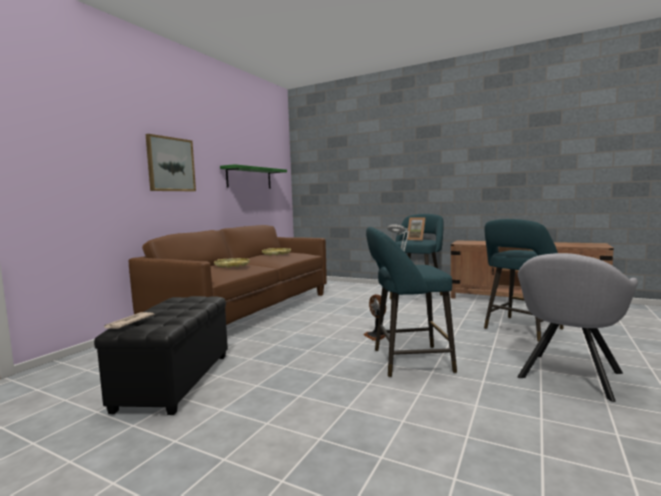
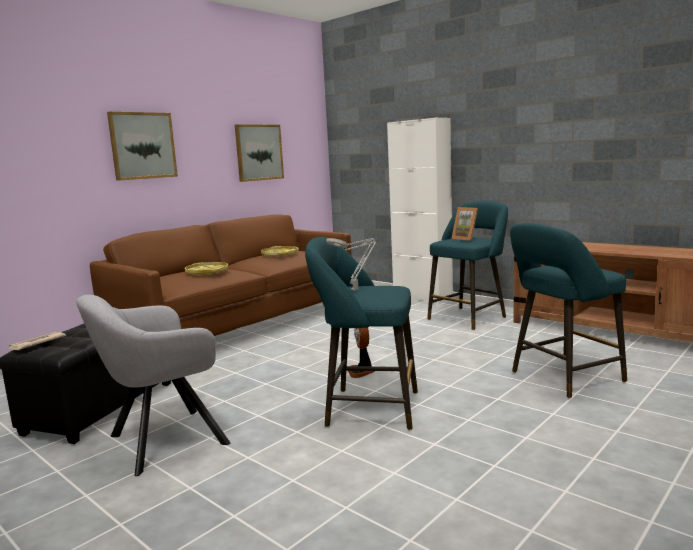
camera: 15 degrees right, 5 degrees up
green shelf [220,164,287,189] -> picture [235,124,284,182]
grey armchair [517,253,638,402] -> grey armchair moved to [76,295,231,476]
none -> white cabinet [387,118,453,304]

